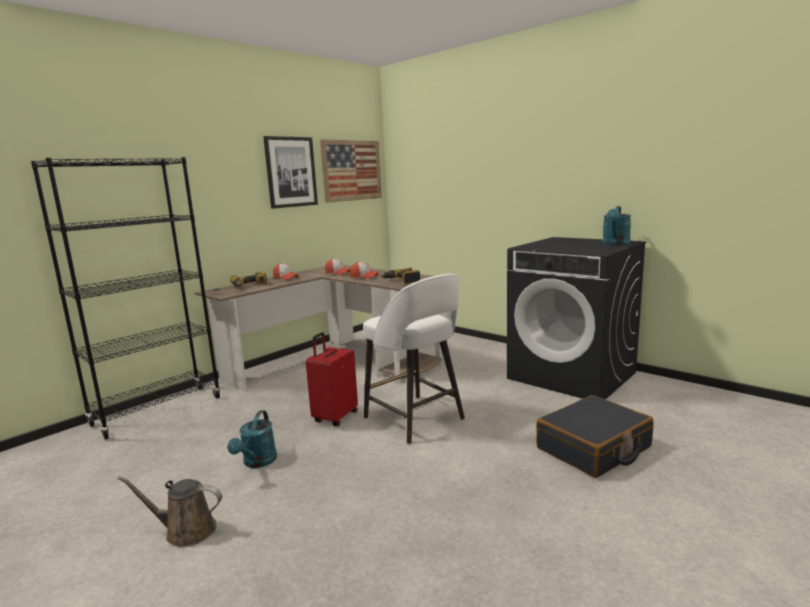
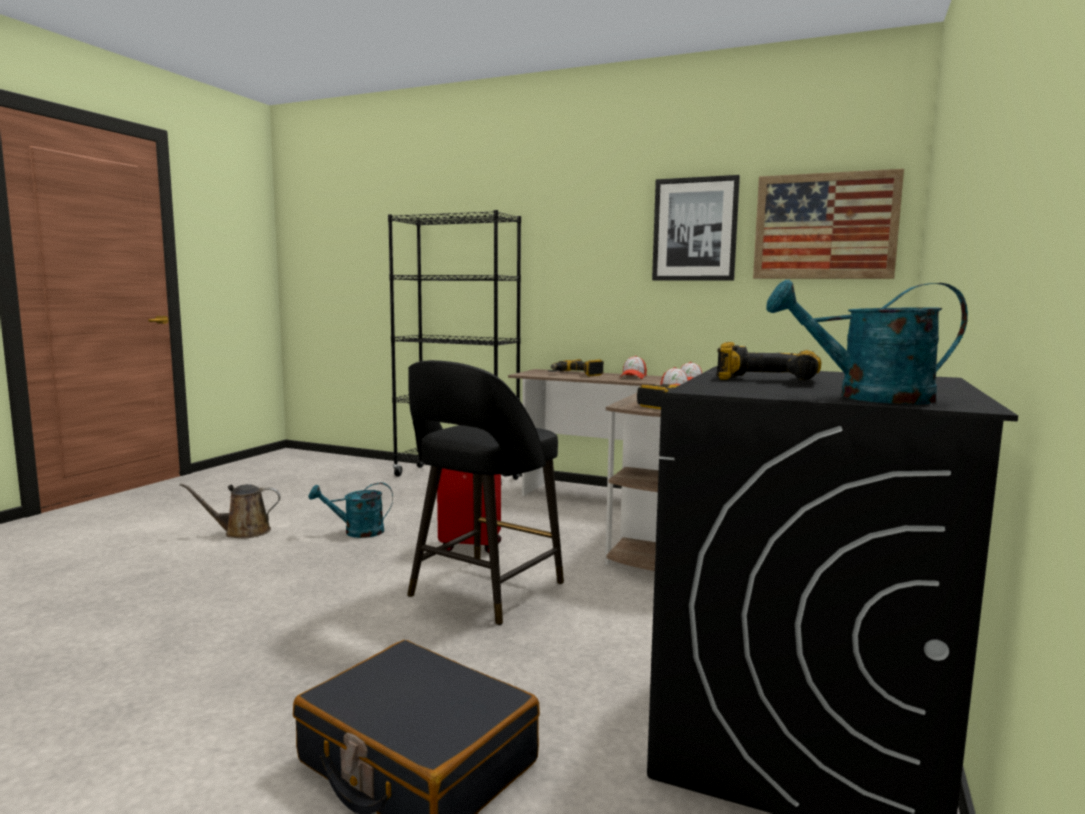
camera: 70 degrees right, 5 degrees down
brown watering can [117,476,222,547] -> brown watering can turned 90 degrees counterclockwise [179,483,281,539]
white stool [363,274,465,444] -> black stool [407,360,564,625]
none -> power drill [716,342,821,380]

